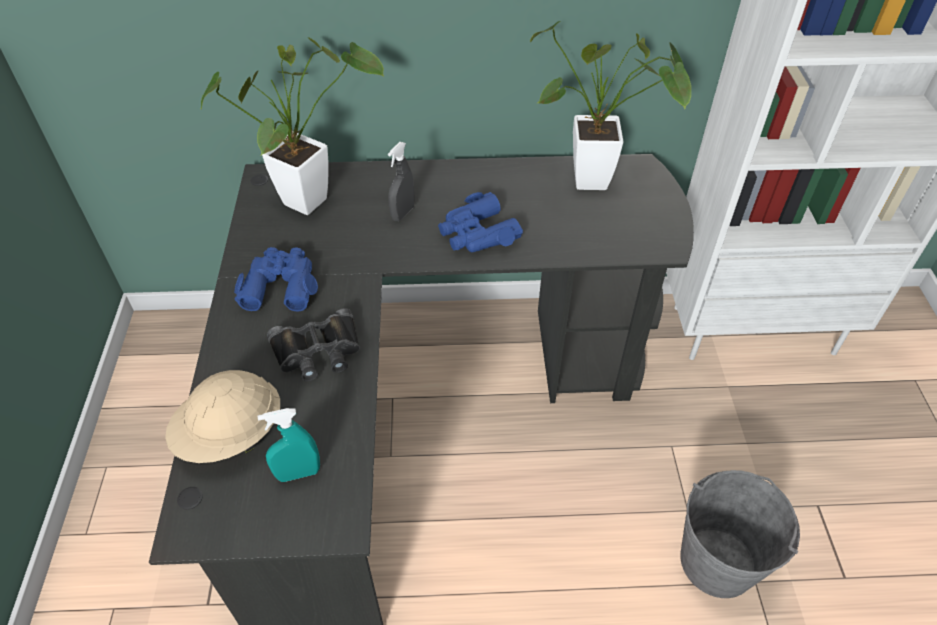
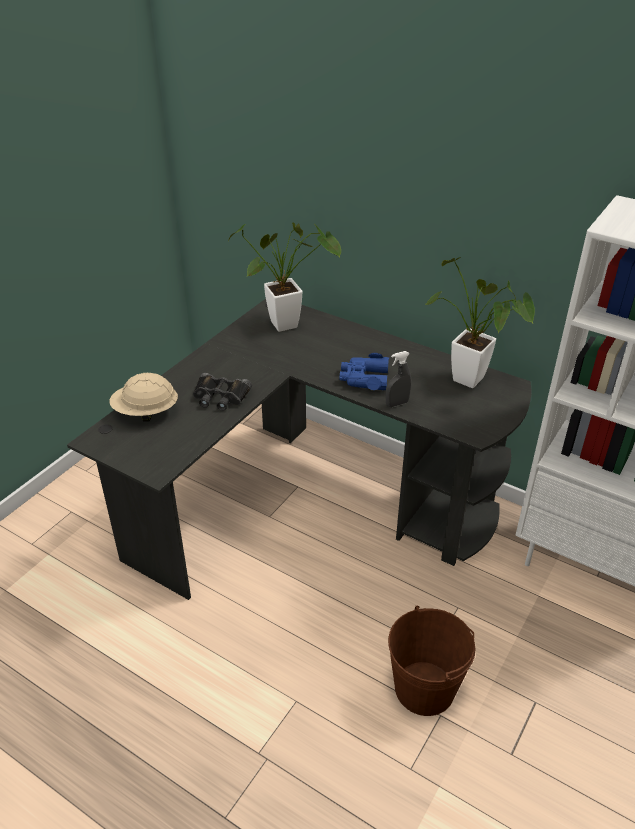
camera: 35 degrees right, 10 degrees down
blue binoculars [234,247,318,312] -> none
turquoise spray bottle [257,408,320,482] -> none
grey spray bottle [388,142,415,221] -> grey spray bottle moved to [386,351,411,407]
grey bucket [680,470,800,598] -> brown bucket [388,605,475,716]

